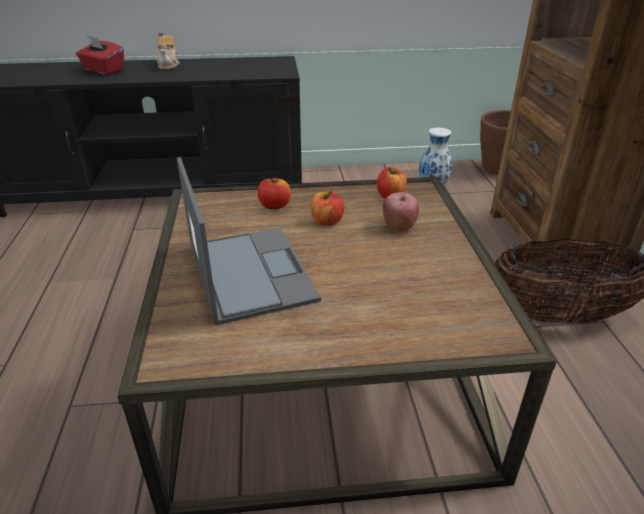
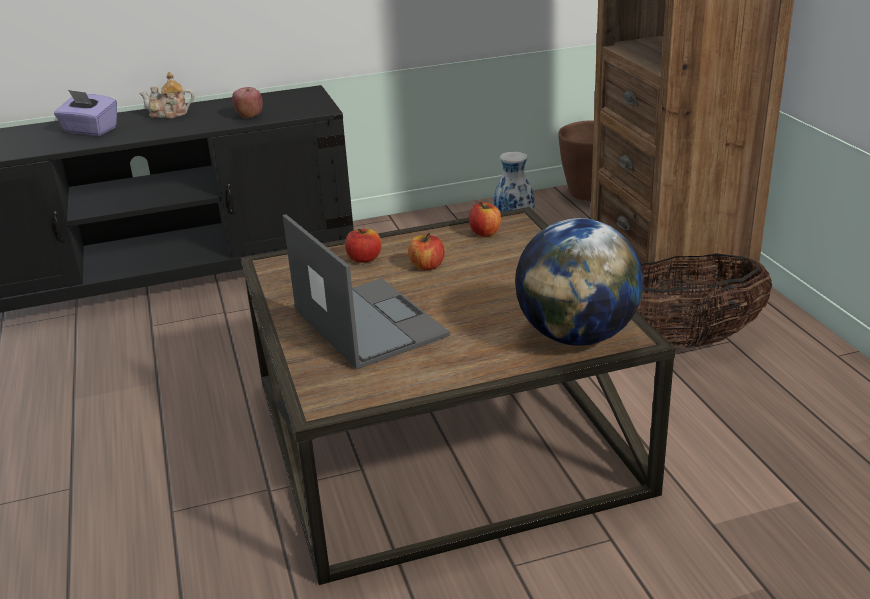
camera: 10 degrees left, 5 degrees down
red tissue box [76,36,124,75] -> purple tissue box [54,90,117,136]
teapot [157,30,180,70] -> teapot turned 105 degrees clockwise [139,72,194,118]
apple [383,192,419,232] -> apple moved to [232,87,263,118]
none -> globe [515,218,644,346]

